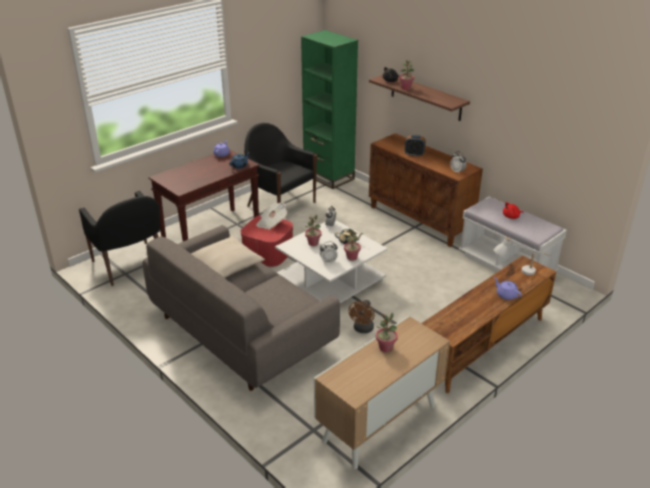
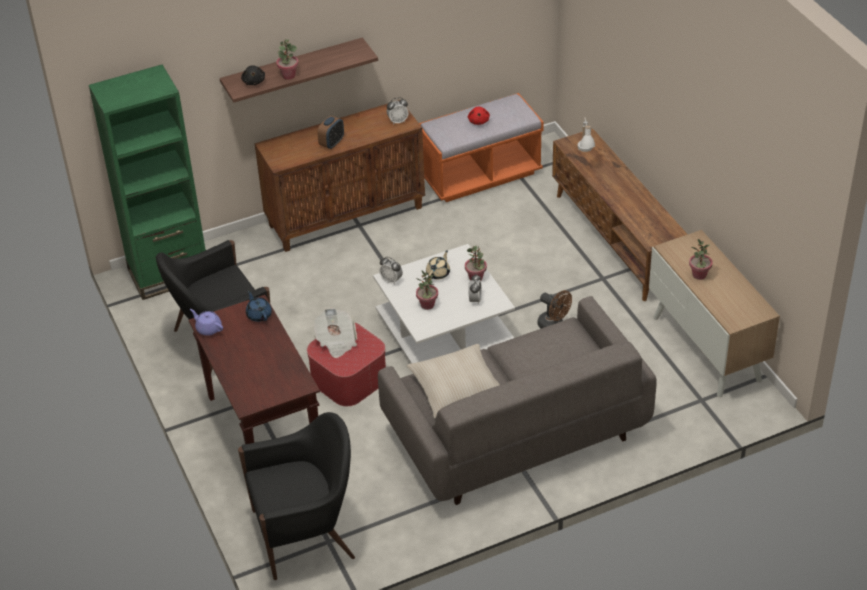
camera: 70 degrees left, 10 degrees up
white bench [459,197,567,272] -> orange bench [419,93,544,202]
purple teapot [494,277,522,300] -> none

